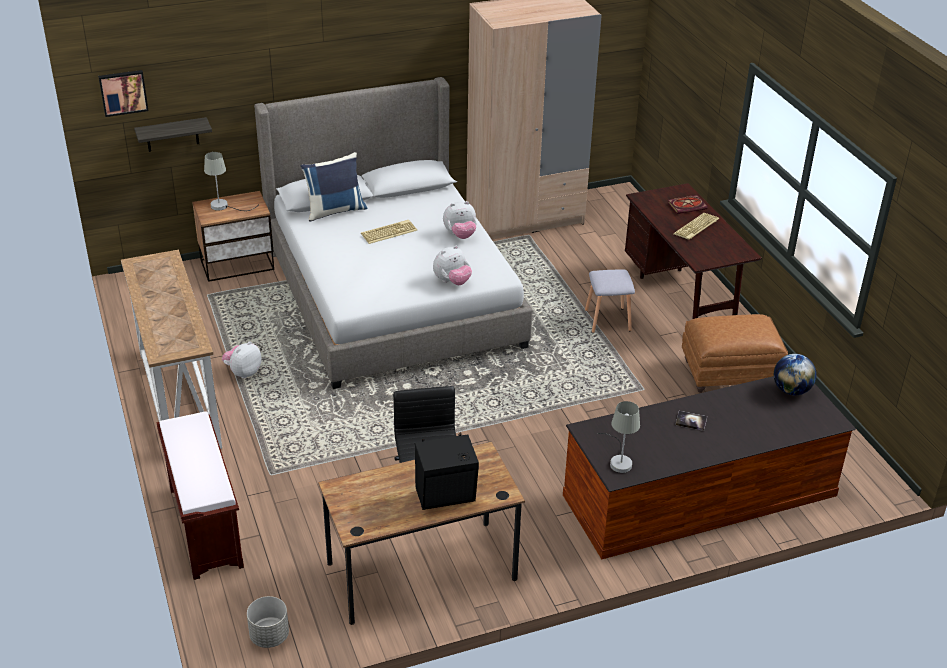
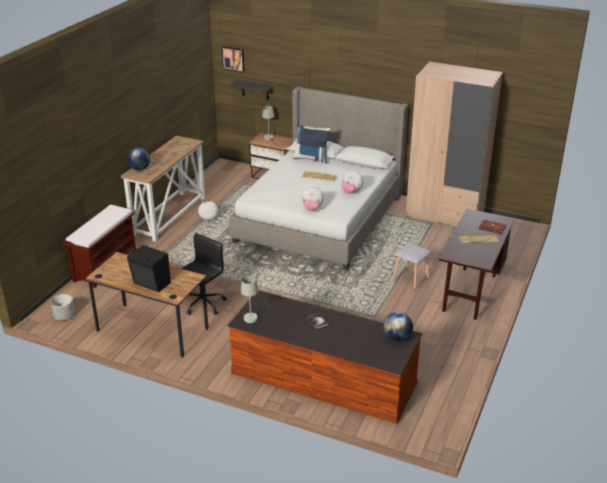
camera: 45 degrees right, 5 degrees down
brown ottoman [682,314,788,393] -> none
none -> globe [127,148,150,170]

